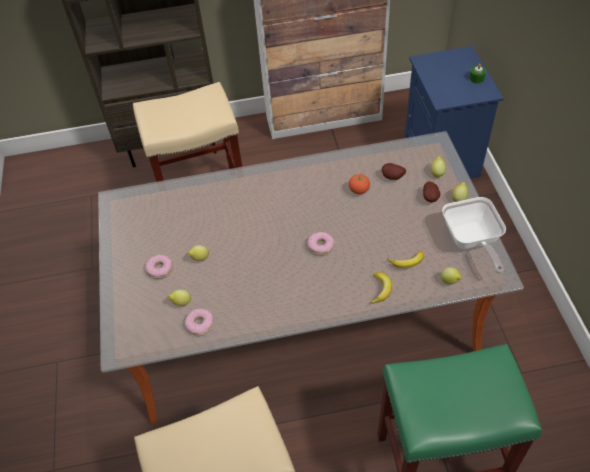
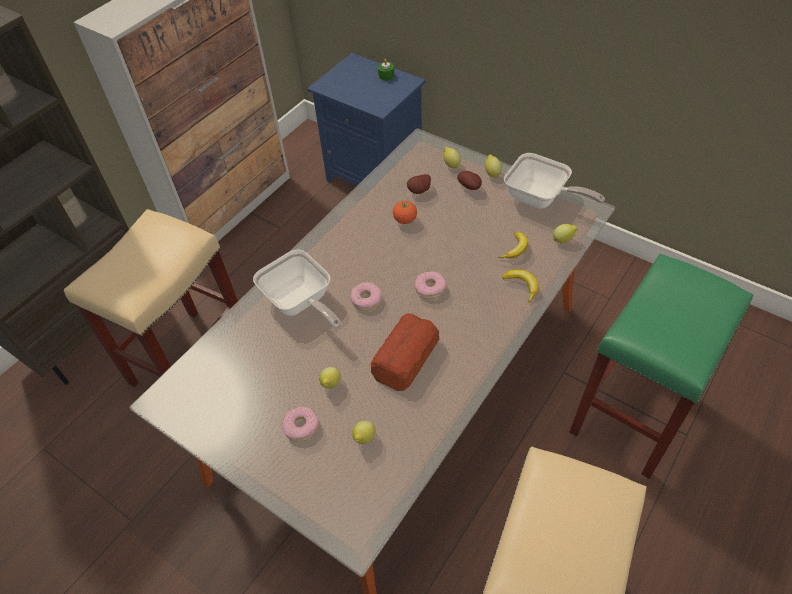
camera: 45 degrees left, 0 degrees up
donut [185,308,214,336] -> donut moved to [350,282,382,310]
none -> frying pan [253,249,342,329]
none -> bread [371,313,439,391]

